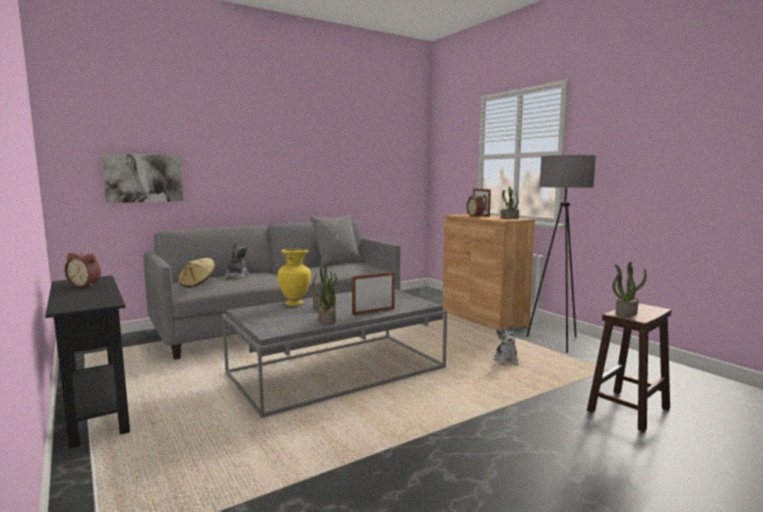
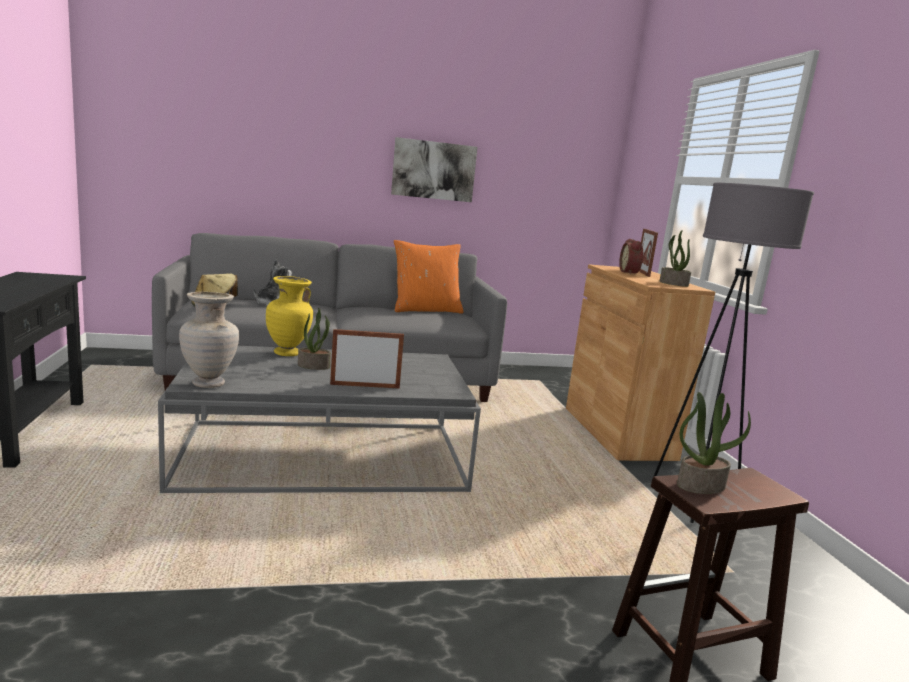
camera: 20 degrees right, 5 degrees up
alarm clock [64,253,101,287] -> none
picture [101,154,183,203] -> picture moved to [391,137,478,202]
grey pillow [310,215,362,267] -> orange pillow [394,240,464,314]
potted plant [318,276,337,325] -> none
plush toy [494,324,519,366] -> none
none -> beige vase [179,292,239,388]

